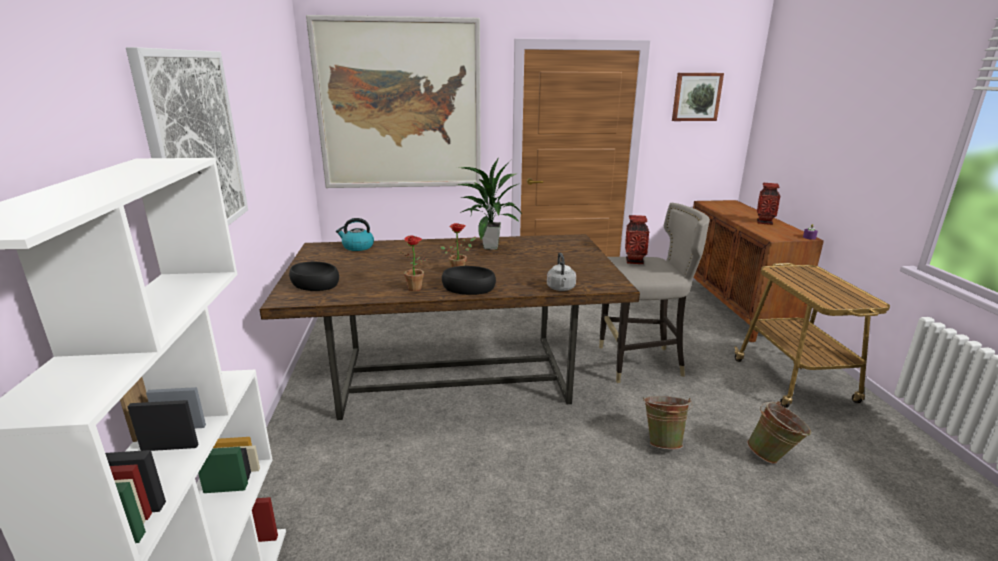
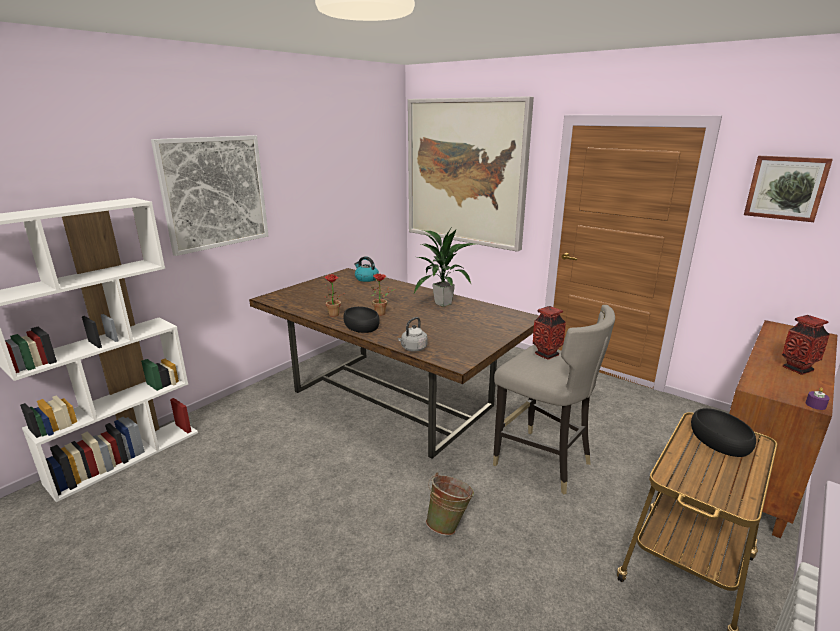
camera: 45 degrees right, 0 degrees up
black bowl [289,262,339,291] -> black bowl moved to [691,408,756,457]
green bucket [747,401,811,464] -> none

